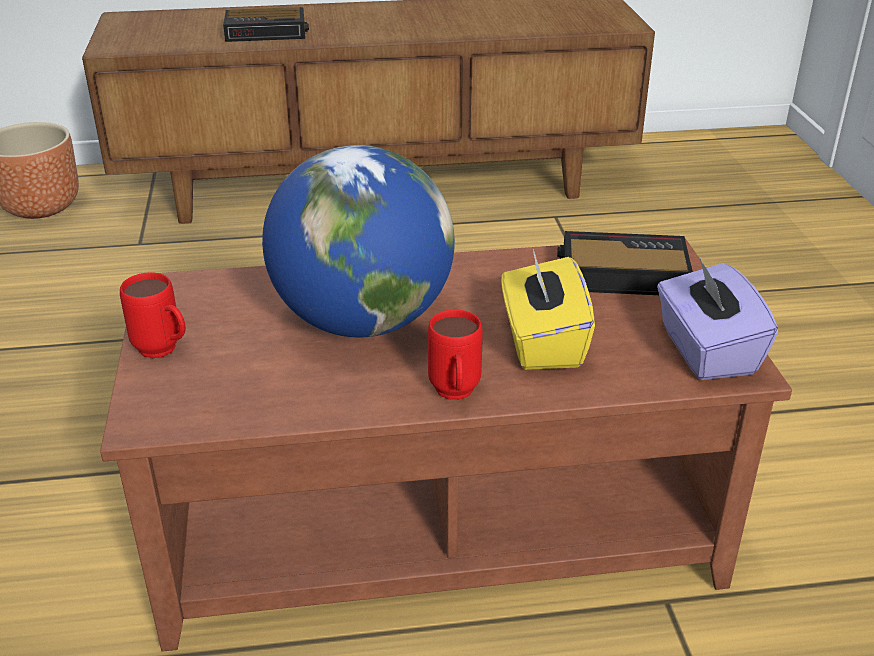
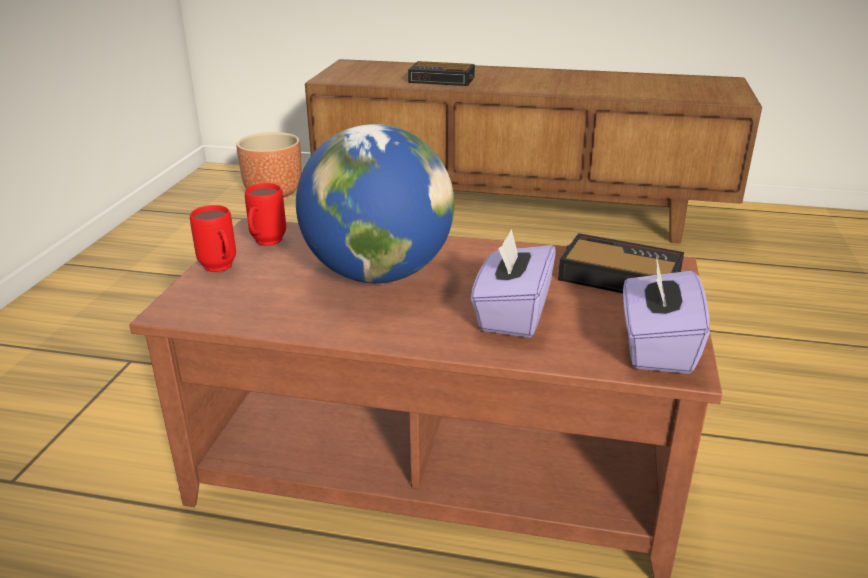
camera: 20 degrees right, 5 degrees down
red mug [428,310,483,400] -> red mug moved to [245,183,286,246]
yellow tissue box [501,249,595,370] -> purple tissue box [471,229,556,338]

